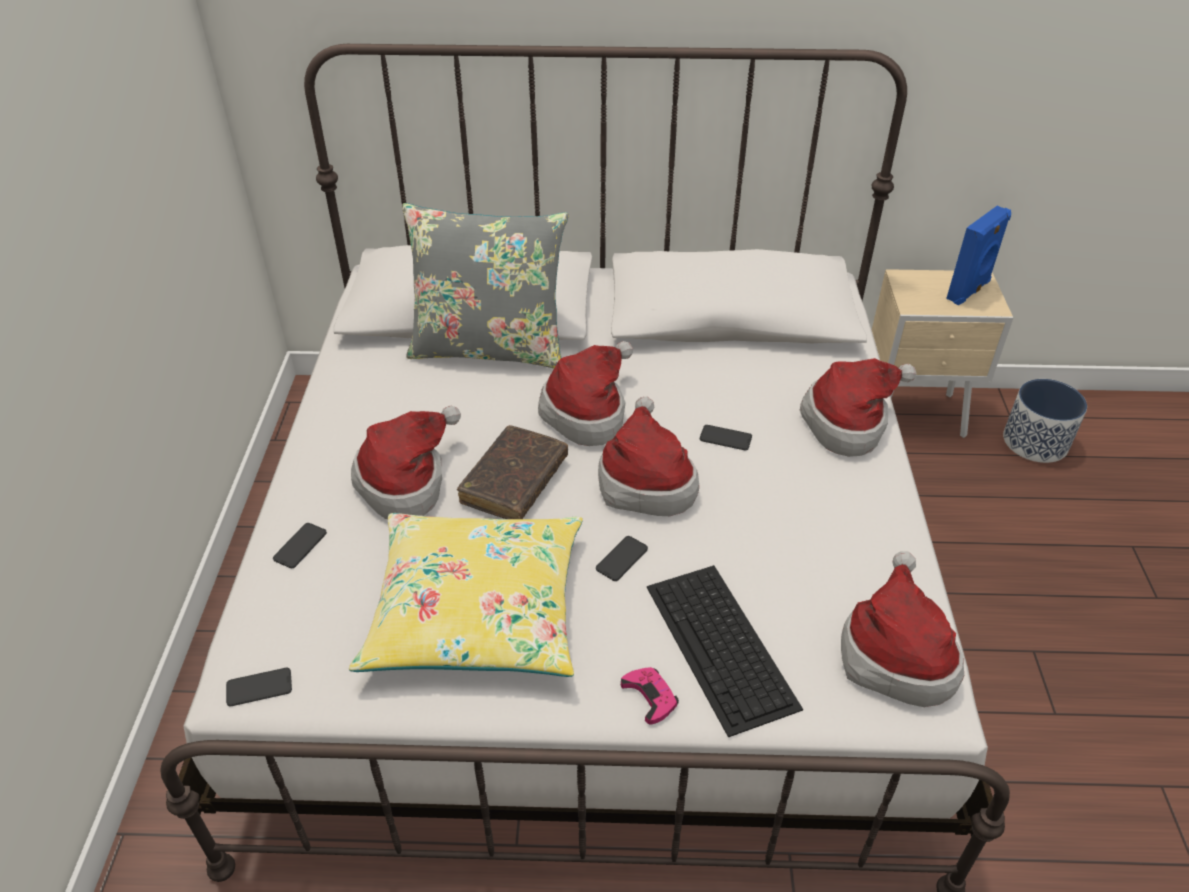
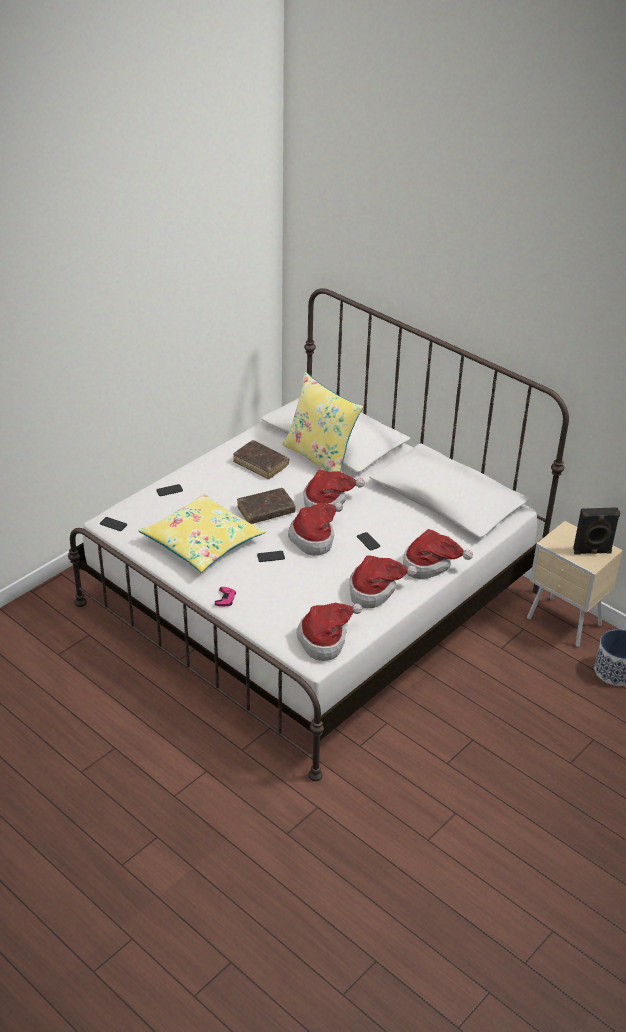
camera: 40 degrees right, 5 degrees down
hat [351,406,461,519] -> hat moved to [350,555,417,608]
grey pillow [402,203,569,369] -> yellow pillow [282,372,364,472]
keyboard [647,565,803,737] -> none
blue speaker [946,206,1011,305] -> black speaker [573,507,621,555]
none -> brown book [233,440,289,479]

